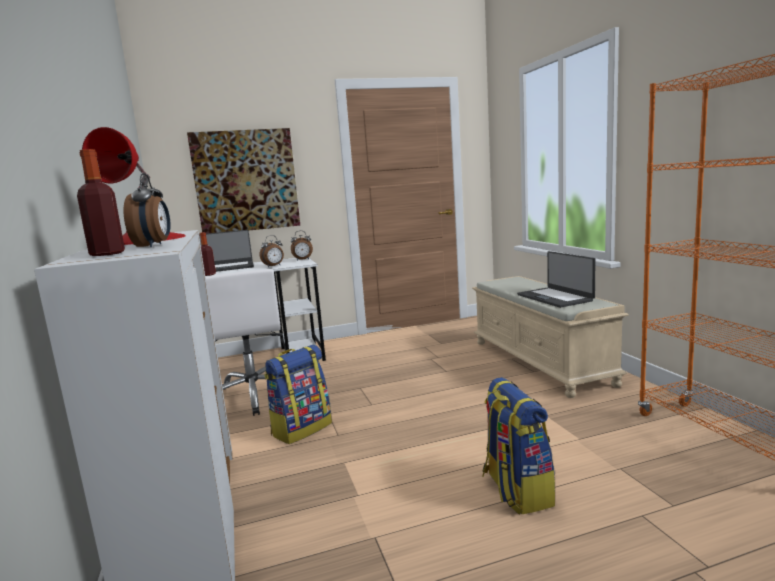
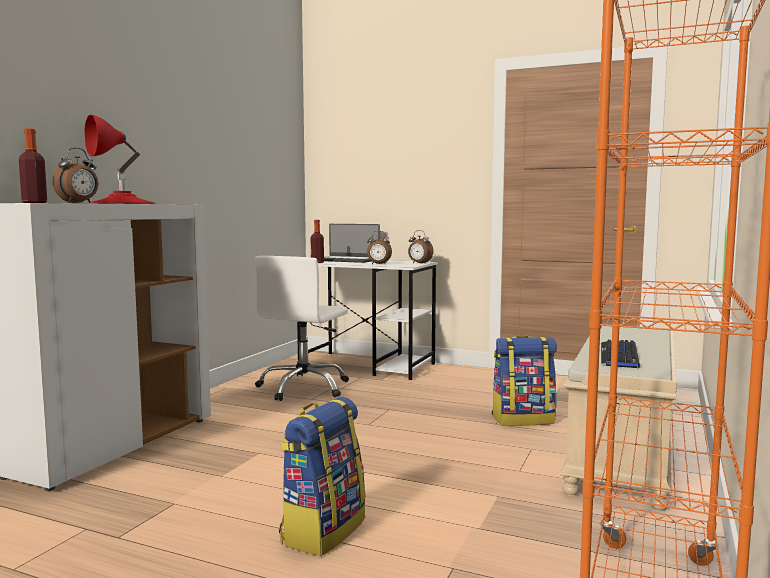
camera: 40 degrees right, 5 degrees down
picture [187,128,300,234] -> none
backpack [264,345,332,444] -> backpack moved to [492,336,557,426]
laptop [517,251,596,308] -> keyboard [601,340,640,368]

